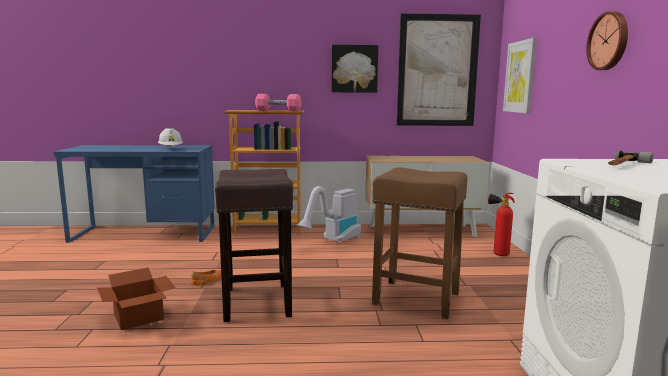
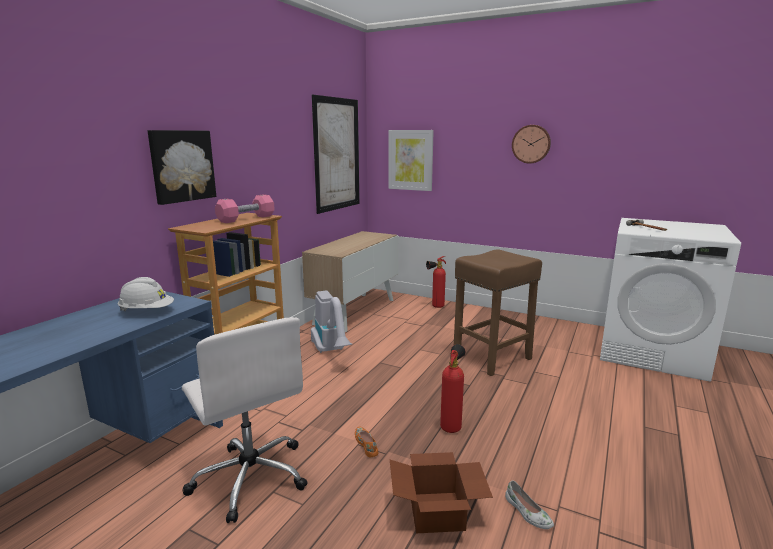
camera: 60 degrees left, 5 degrees up
brown stool [215,169,293,322] -> fire extinguisher [440,344,465,433]
picture [331,45,378,93] -> picture moved to [147,130,216,205]
none -> white office chair [182,317,307,523]
none -> white shoe [505,480,554,529]

